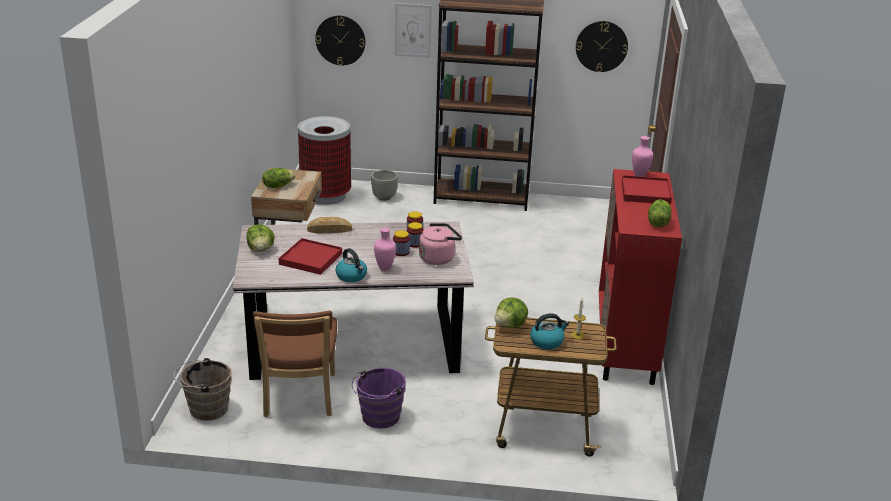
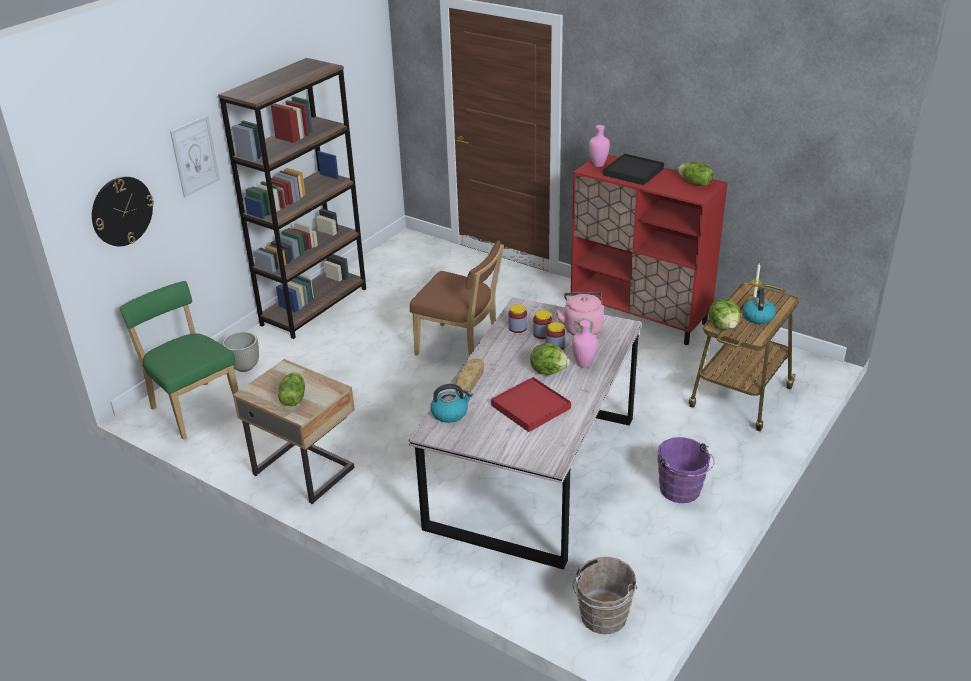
camera: 60 degrees left, 5 degrees up
lettuce [246,224,275,252] -> lettuce moved to [530,343,570,375]
brown chair [253,311,337,417] -> brown chair moved to [410,240,504,356]
trash can [298,116,351,205] -> green chair [120,281,239,440]
kettle [335,248,367,282] -> kettle moved to [430,384,473,423]
wall clock [576,21,628,72] -> none
red tray [622,175,672,205] -> black tray [603,154,664,185]

